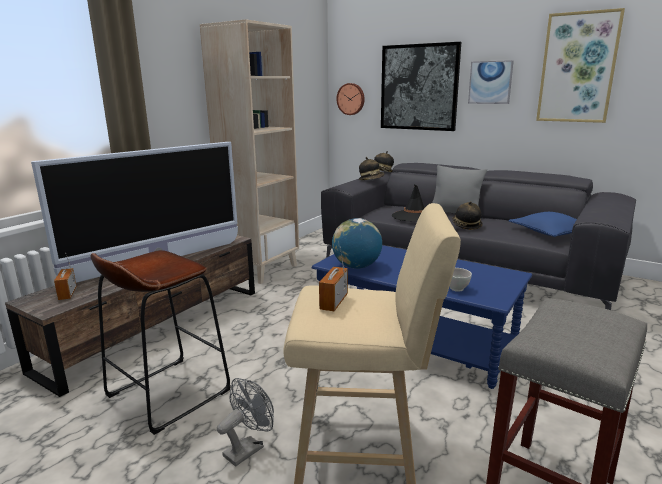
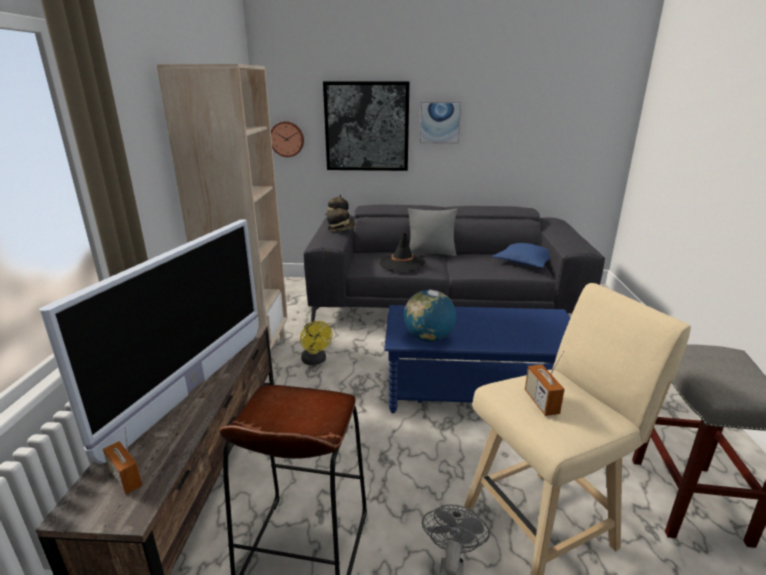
camera: 30 degrees left, 5 degrees up
white bowl [450,268,472,292] -> none
hat [452,201,483,230] -> none
picture [536,8,625,123] -> none
none -> yellow fan [300,321,332,365]

